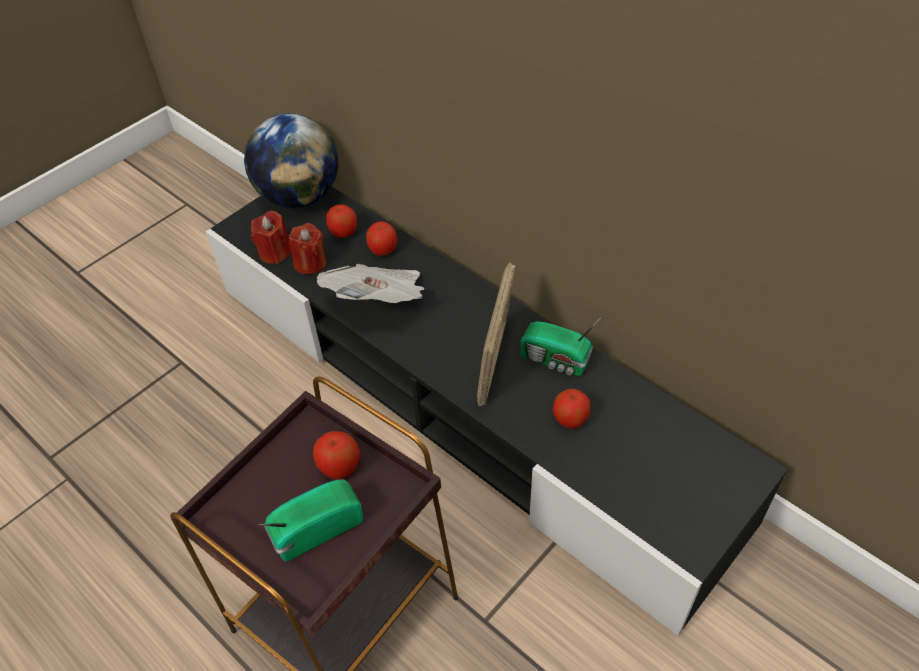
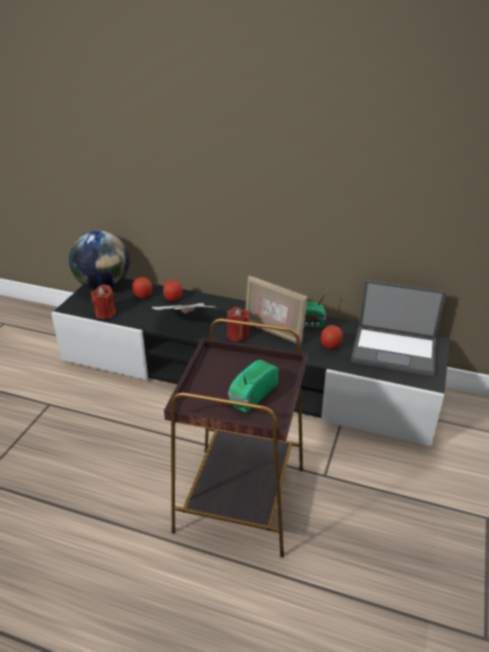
camera: 25 degrees left, 15 degrees down
red candle [289,223,327,275] -> red candle moved to [226,307,249,341]
apple [313,431,360,479] -> none
picture frame [477,263,516,406] -> picture frame turned 45 degrees counterclockwise [245,276,308,345]
none -> laptop [351,280,447,376]

